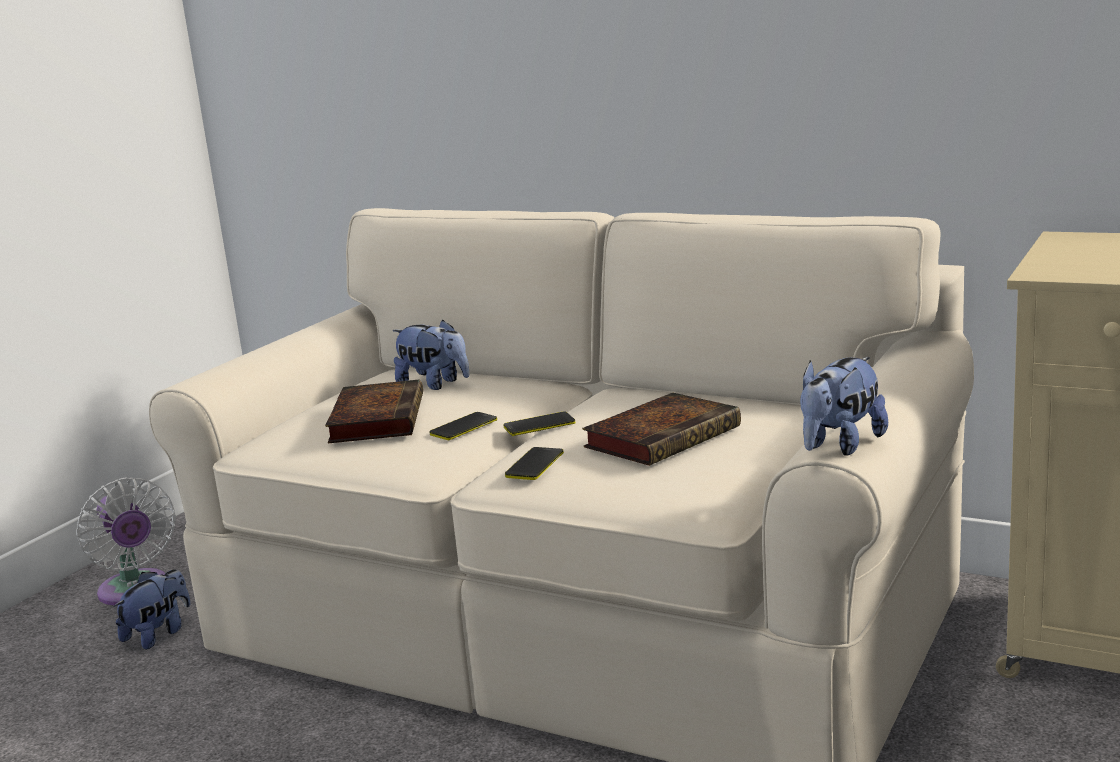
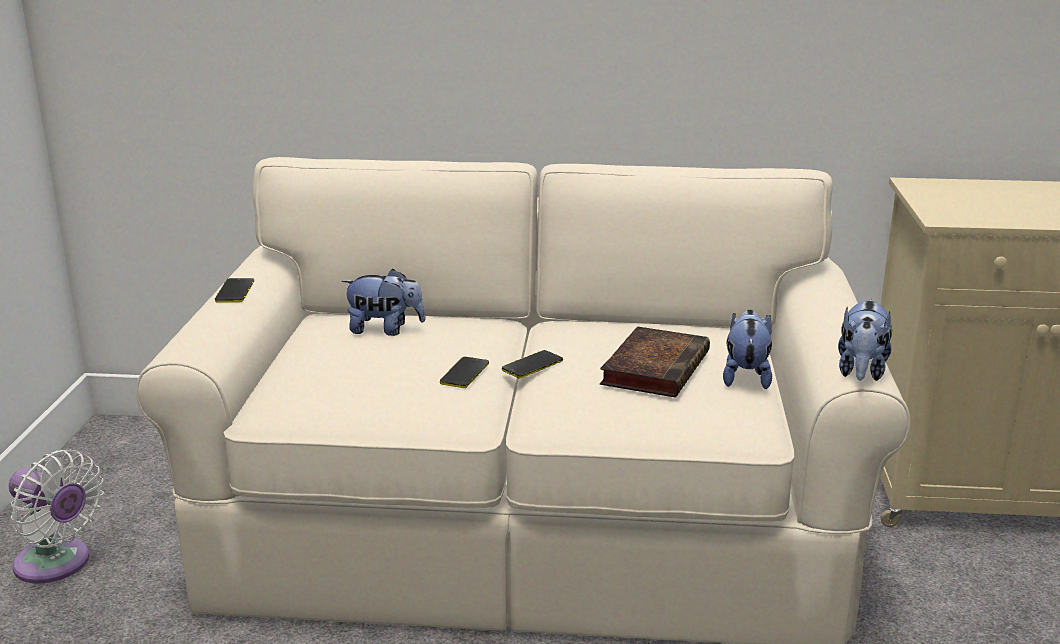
camera: 25 degrees left, 5 degrees up
plush toy [114,569,191,649] -> plush toy moved to [723,310,772,389]
book [325,379,423,443] -> none
phone [505,447,564,480] -> phone moved to [215,278,254,303]

